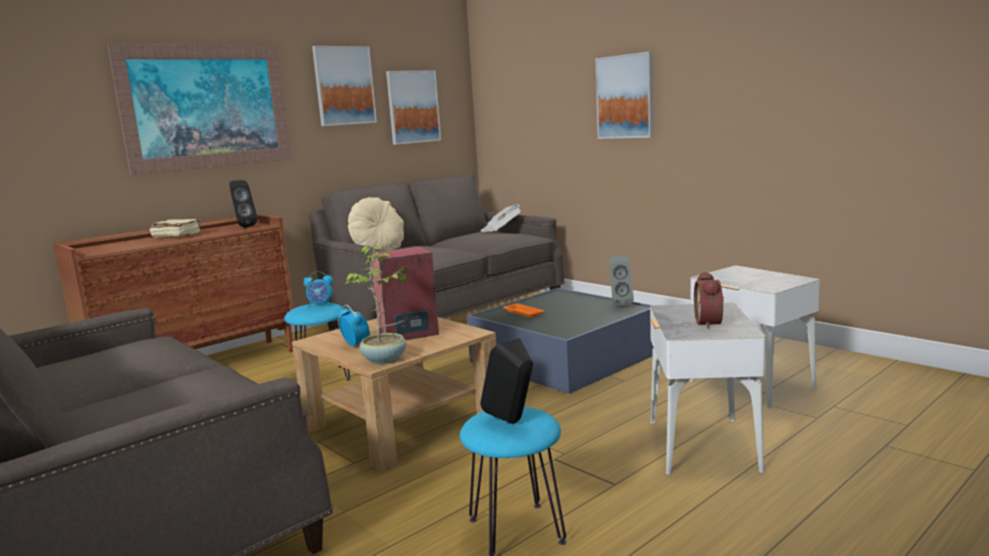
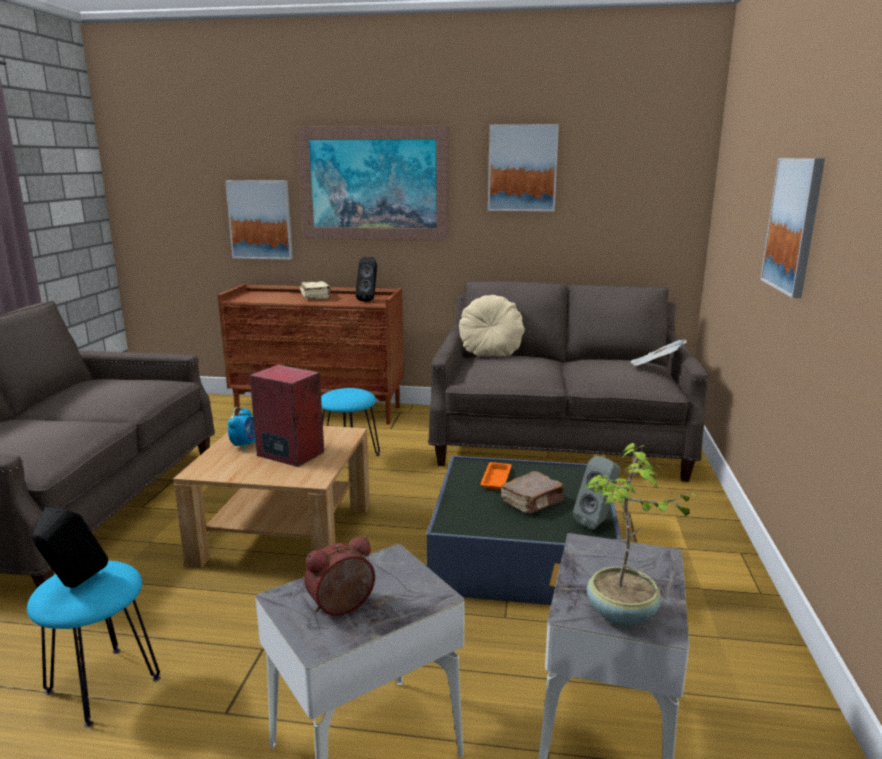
camera: 50 degrees right, 5 degrees up
alarm clock [304,271,333,308] -> none
potted plant [344,246,412,364] -> potted plant moved to [586,443,698,626]
picture [386,70,441,145] -> picture moved to [225,180,293,260]
none -> brown book [501,471,564,514]

